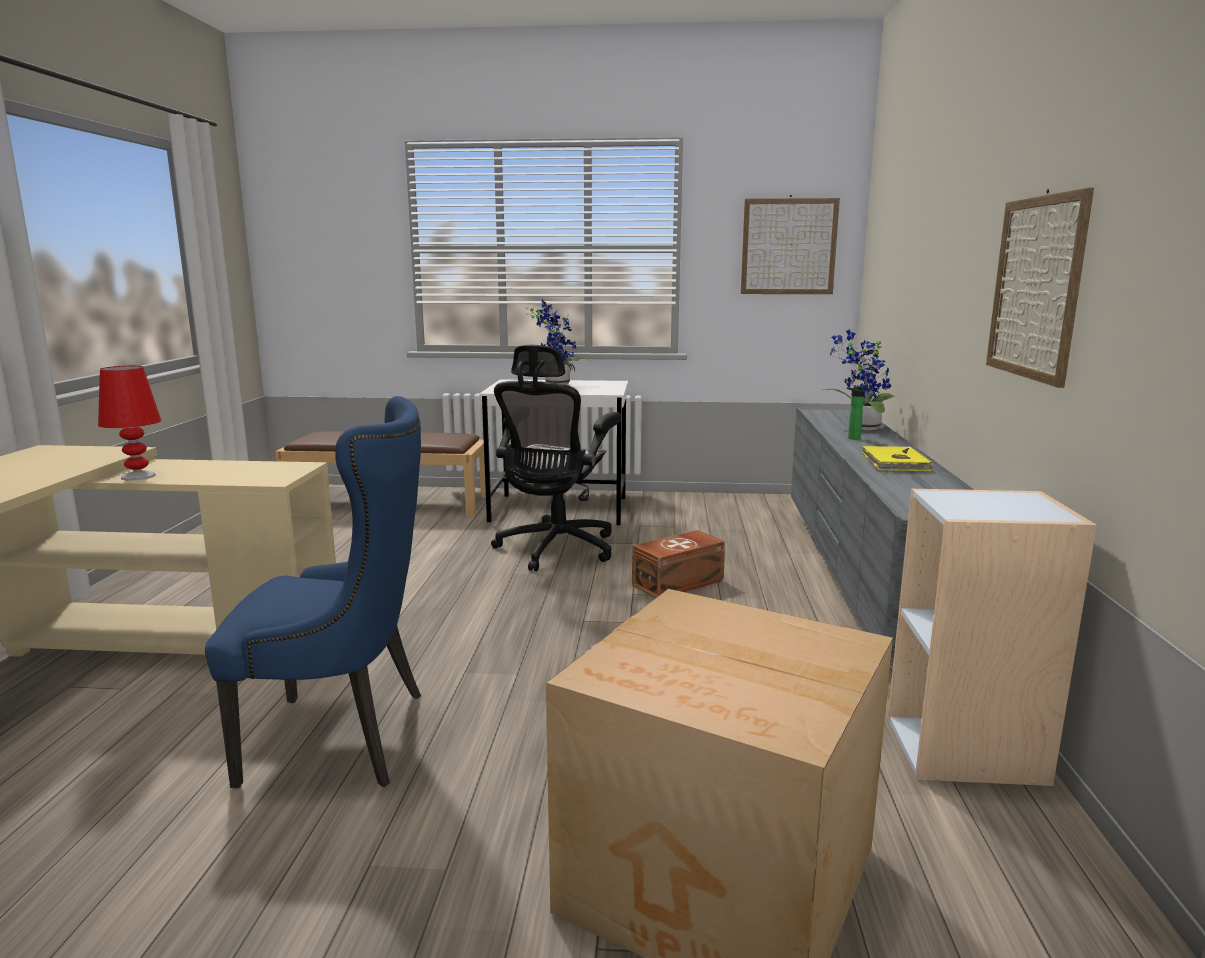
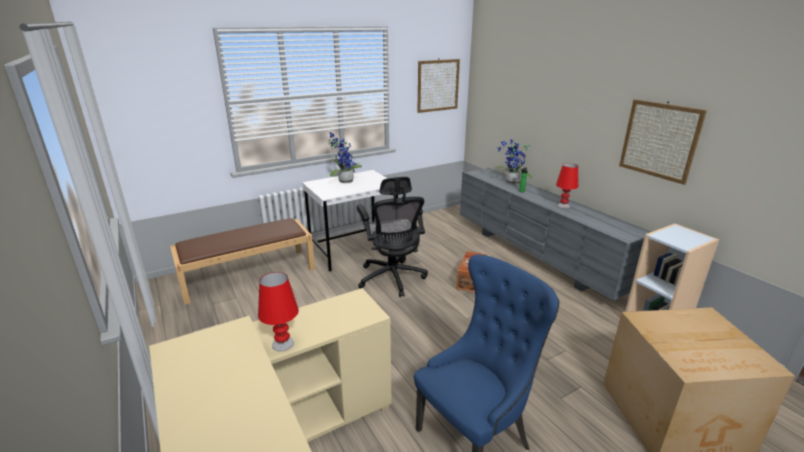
camera: 35 degrees left, 10 degrees up
yellow book [861,446,932,471] -> red table lamp [556,163,578,208]

